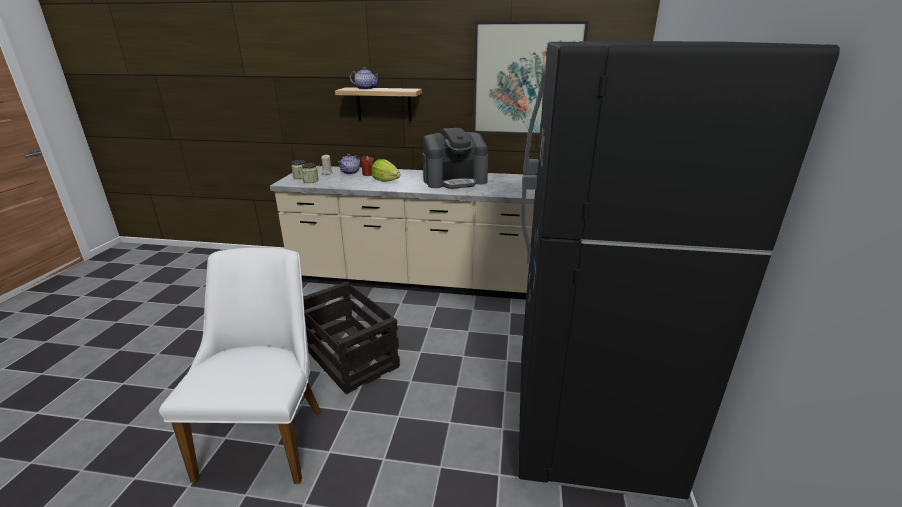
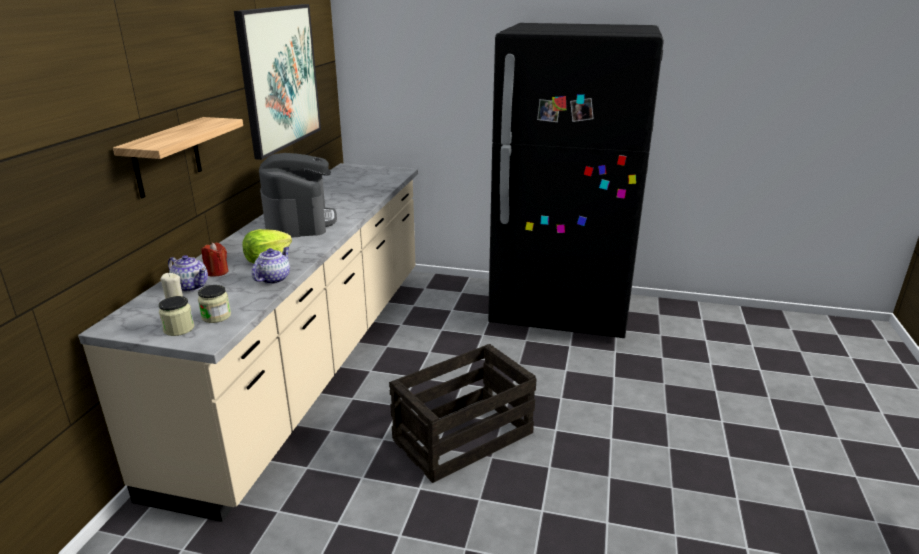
camera: 85 degrees left, 0 degrees up
white chair [159,248,321,484] -> none
teapot [350,67,380,90] -> teapot moved to [252,247,290,284]

